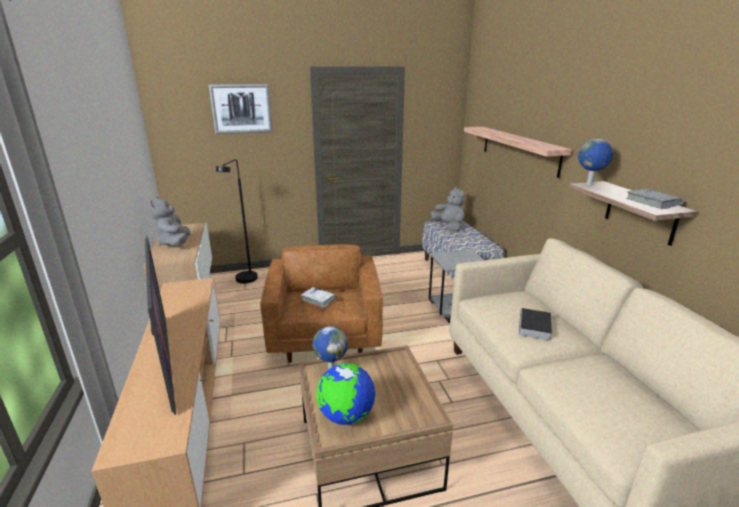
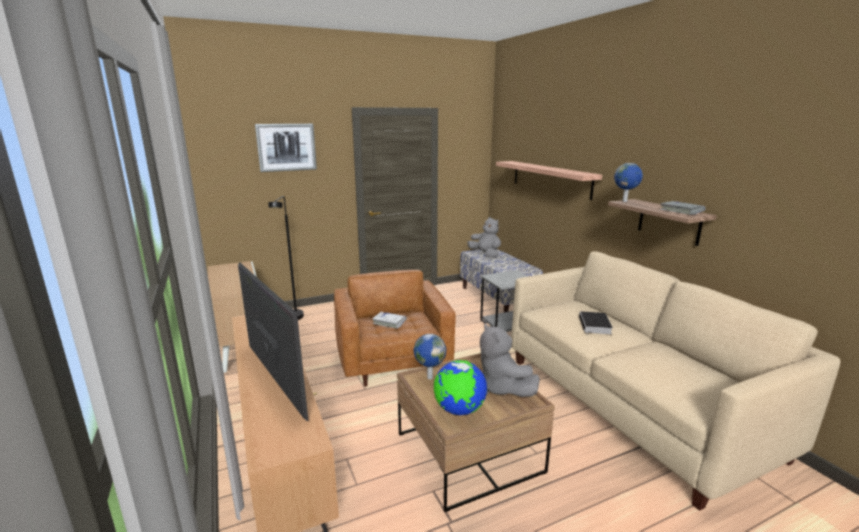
camera: 10 degrees left, 5 degrees down
grey plush toy [149,197,191,246] -> grey plush toy moved to [480,324,540,397]

